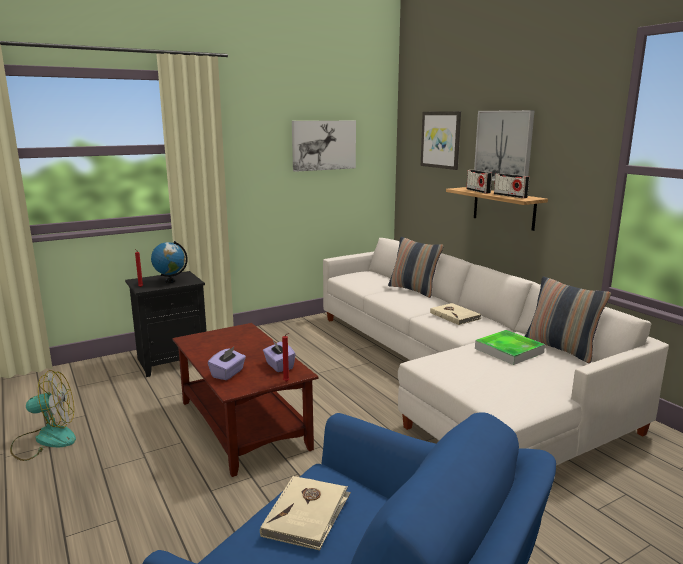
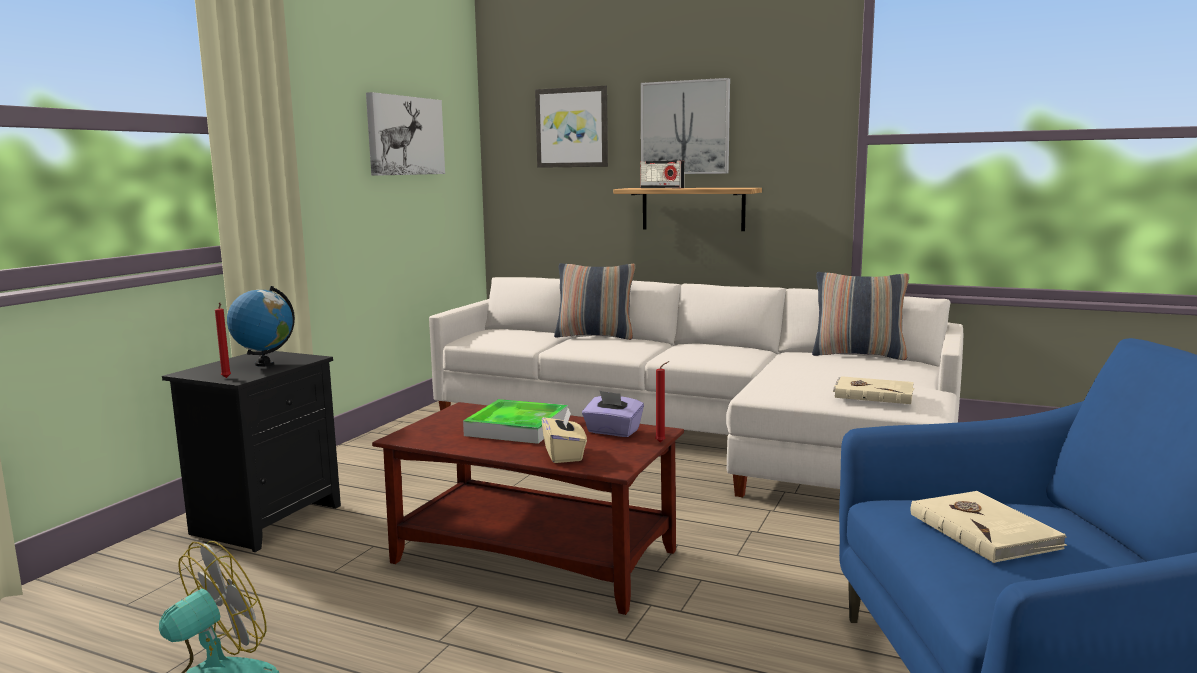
camera: 35 degrees left, 5 degrees down
purple tissue box [208,346,246,380] -> beige tissue box [541,409,587,463]
beige book [430,303,481,325] -> beige book moved to [832,376,914,404]
tray [475,330,545,365] -> tray moved to [463,399,568,444]
radio [494,173,529,198] -> none

